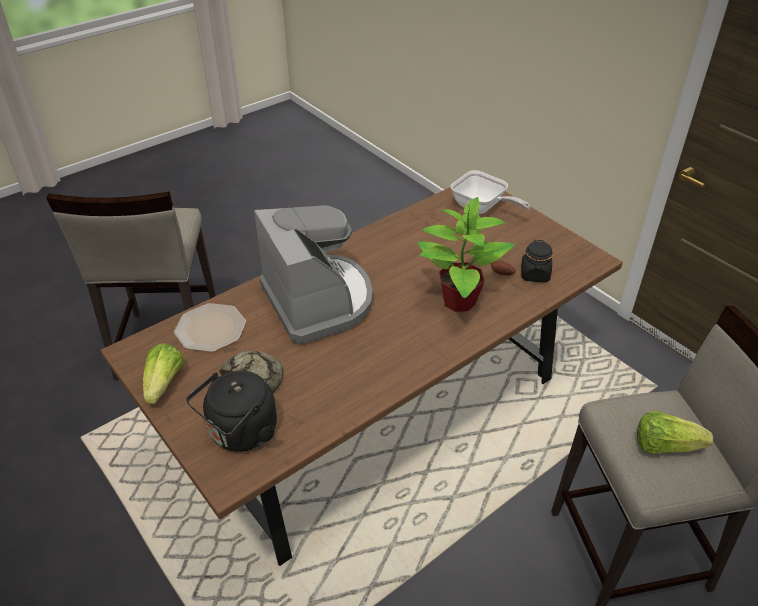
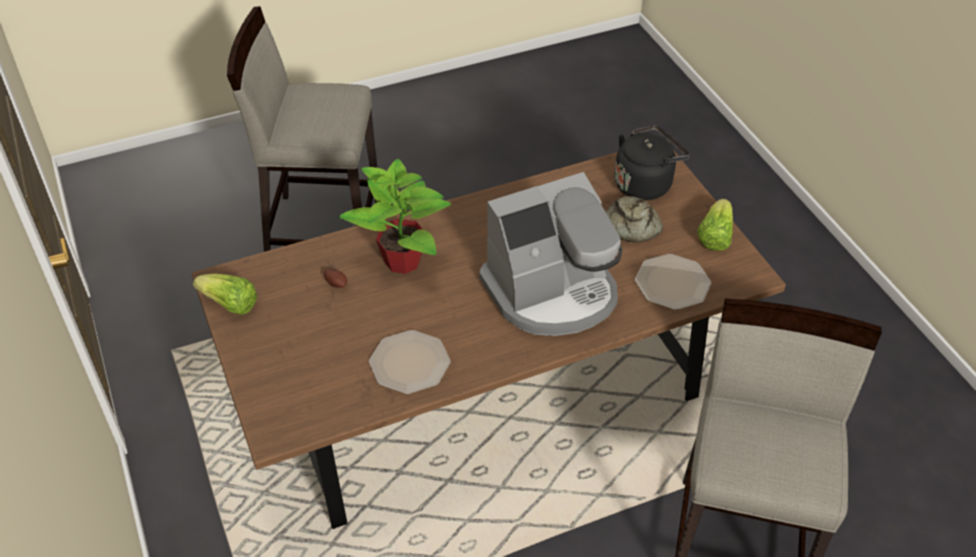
camera: 165 degrees left, 5 degrees up
coffee machine [254,205,373,344] -> coffee machine turned 105 degrees counterclockwise [479,172,622,336]
frying pan [451,170,530,214] -> none
black jar [521,240,553,282] -> none
lettuce [637,411,713,454] -> lettuce moved to [193,274,257,315]
none -> plate [369,330,451,394]

